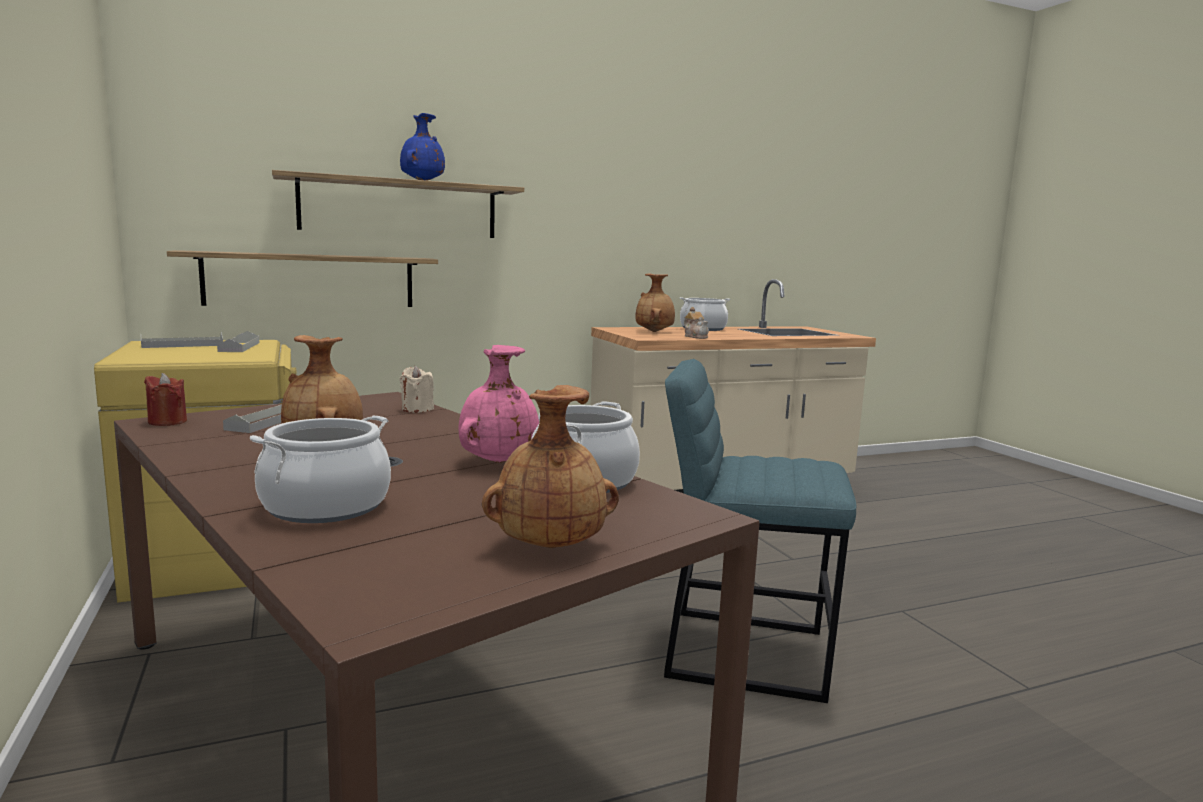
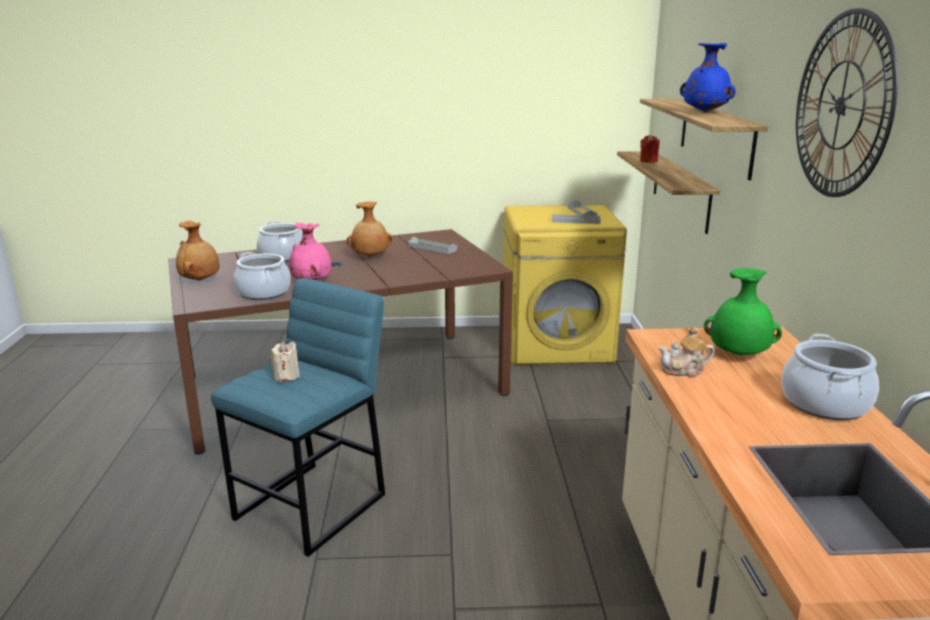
camera: 110 degrees right, 10 degrees up
red candle [144,373,187,426] -> red candle moved to [640,135,660,163]
beige candle [400,366,434,413] -> beige candle moved to [271,341,300,382]
brown vase [636,273,675,332] -> green vase [704,268,782,355]
none -> wall clock [796,8,898,197]

